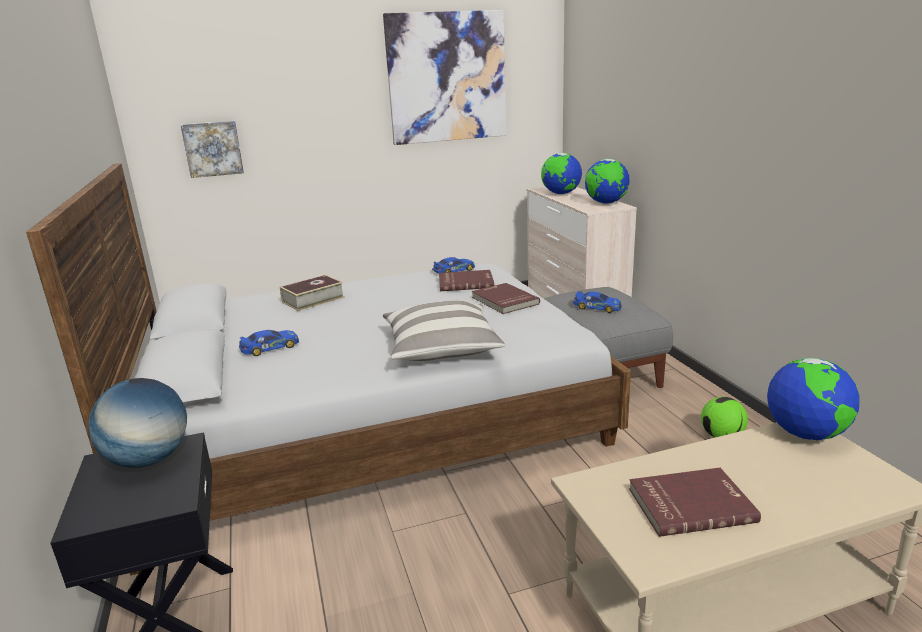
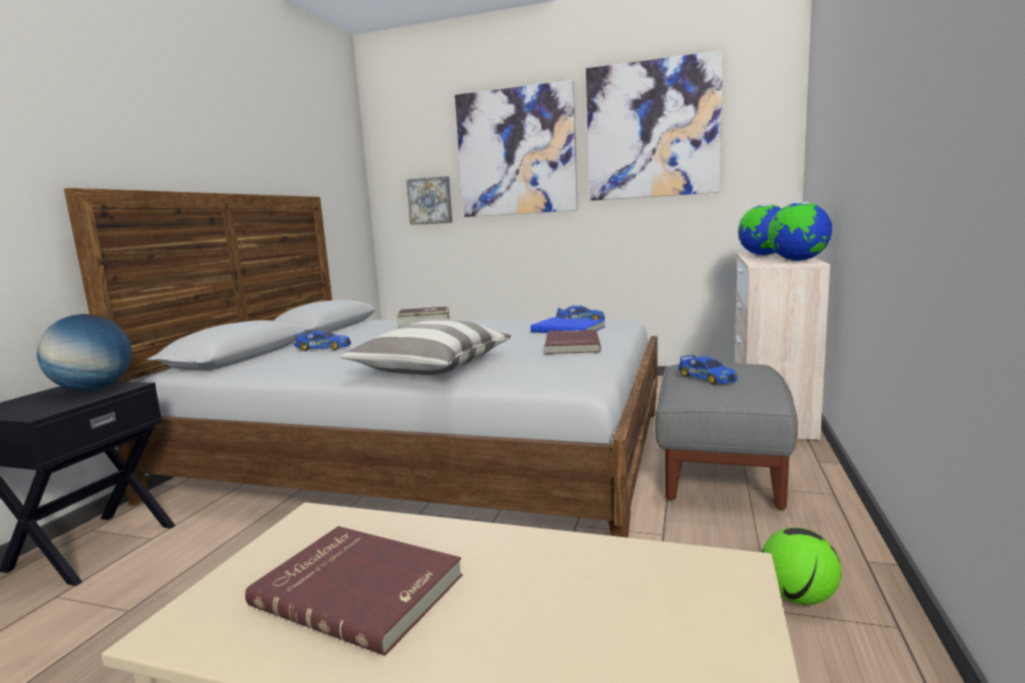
camera: 35 degrees right, 10 degrees down
red book [439,270,494,291] -> blue book [531,317,605,333]
globe [767,358,860,441] -> none
none -> picture [455,80,578,217]

